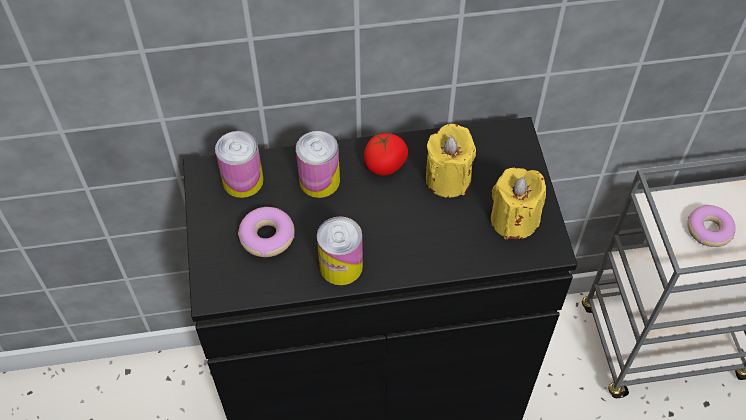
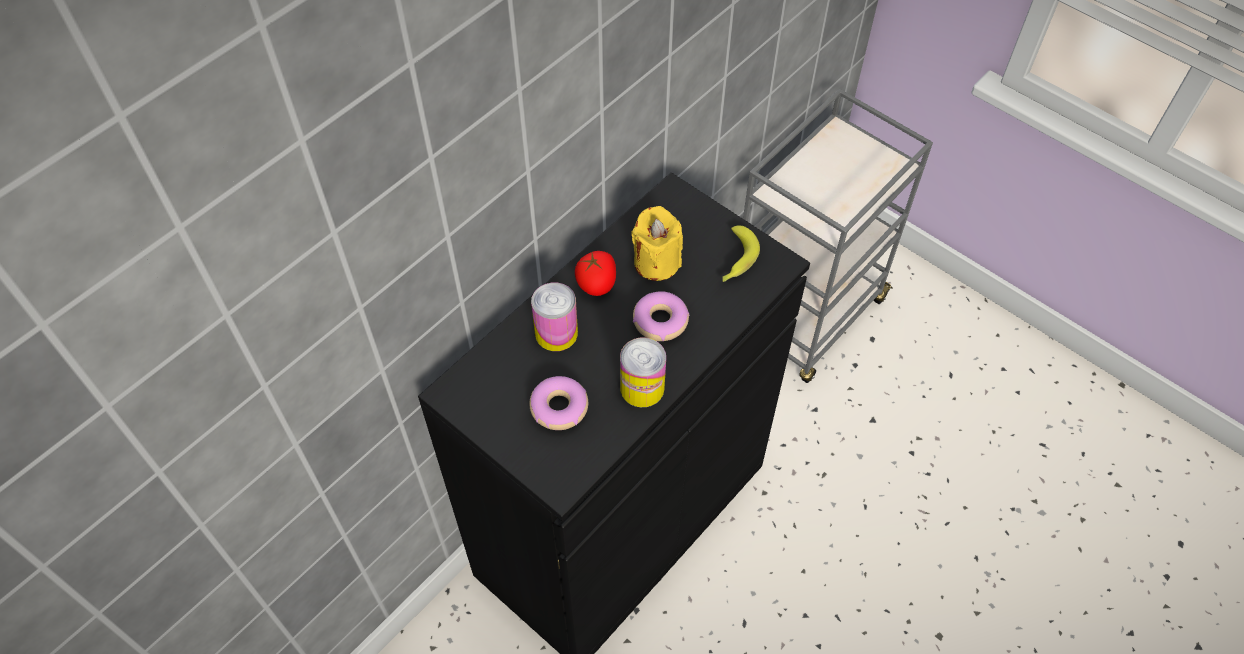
camera: 40 degrees left, 0 degrees up
can [215,131,264,198] -> none
yellow candle [491,168,546,239] -> banana [722,225,760,282]
donut [687,205,736,247] -> donut moved to [633,291,689,341]

